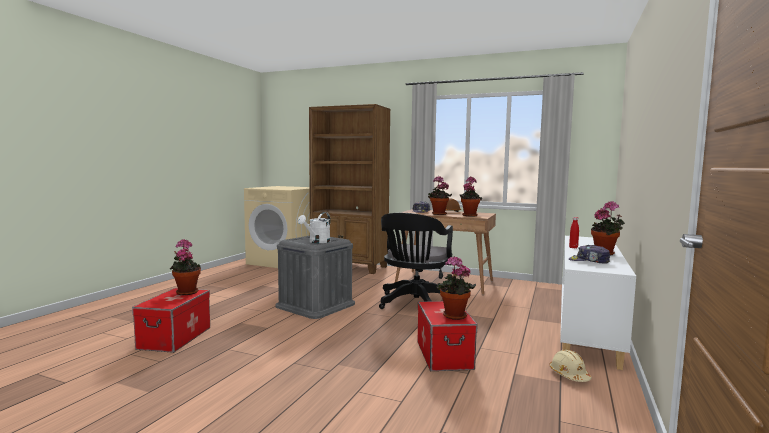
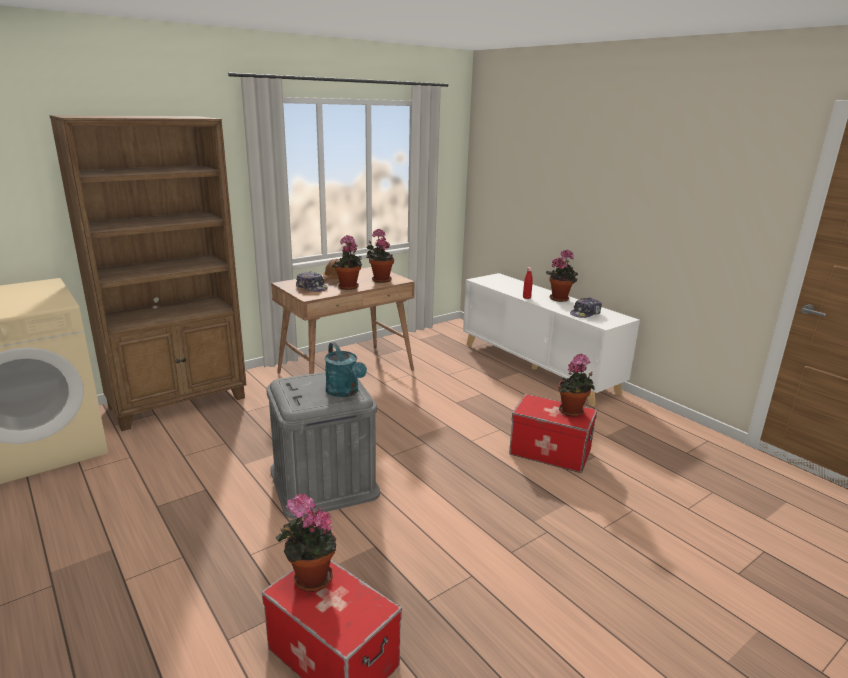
camera: 60 degrees left, 15 degrees up
white watering can [298,212,331,243] -> turquoise watering can [325,342,367,397]
black office chair [379,213,453,309] -> none
beige hard hat [550,350,592,382] -> none

